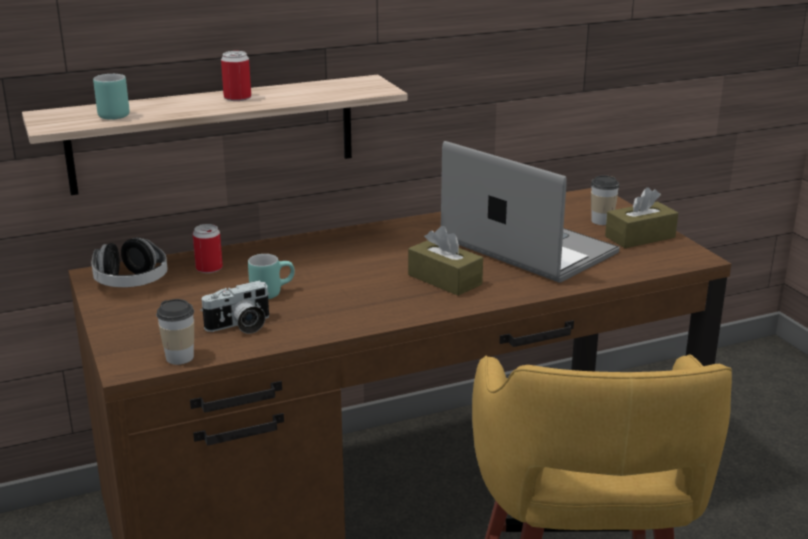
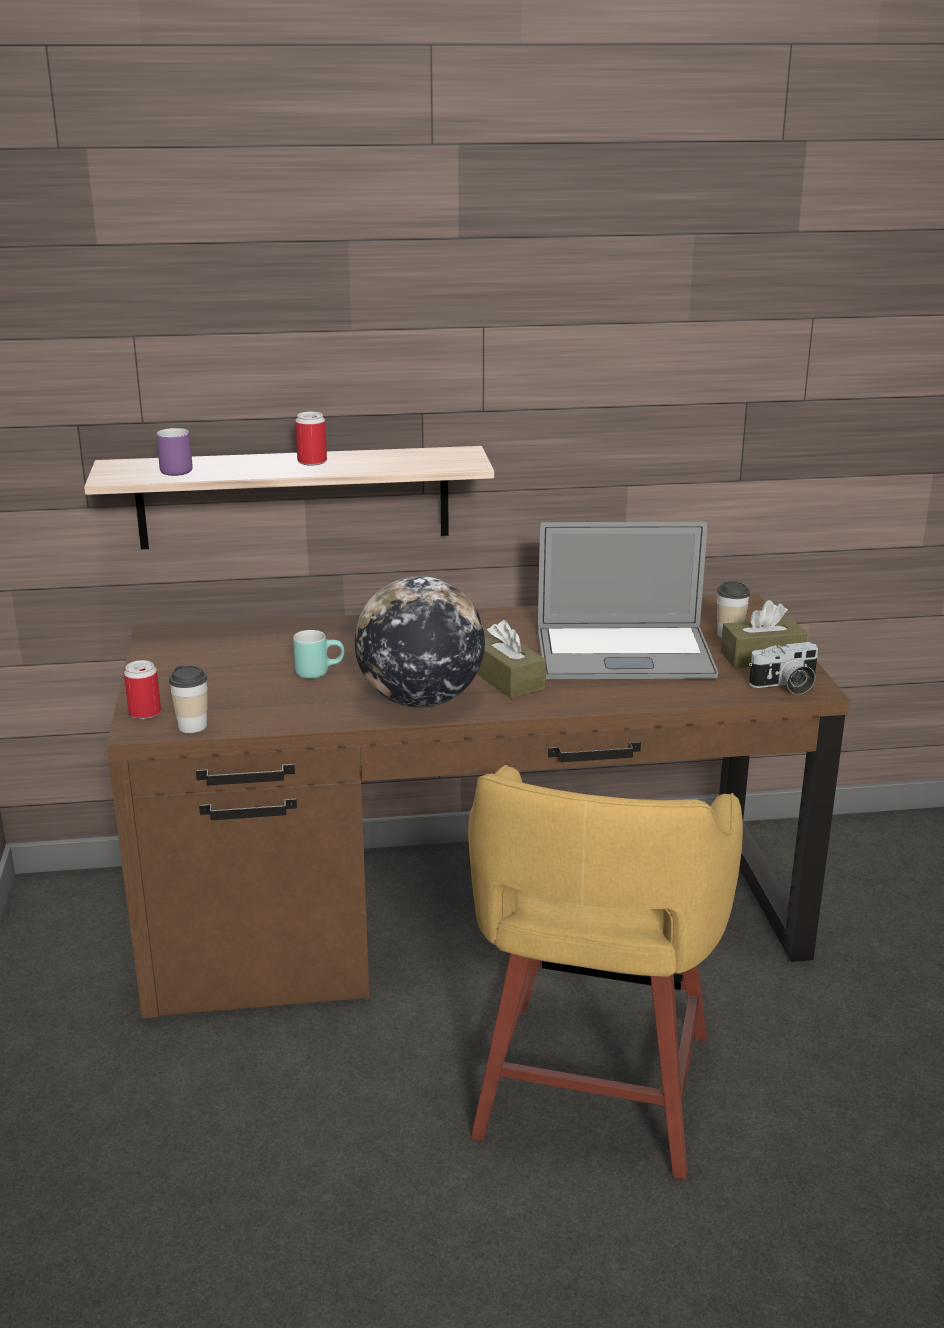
camera: 15 degrees right, 0 degrees up
headphones [91,237,168,287] -> none
turquoise mug [93,74,130,120] -> purple mug [156,428,193,476]
can [193,224,223,273] -> can moved to [124,660,161,719]
camera [200,280,270,334] -> camera moved to [749,642,818,694]
laptop [441,141,620,283] -> laptop turned 120 degrees clockwise [538,522,718,680]
none -> globe [355,576,485,707]

